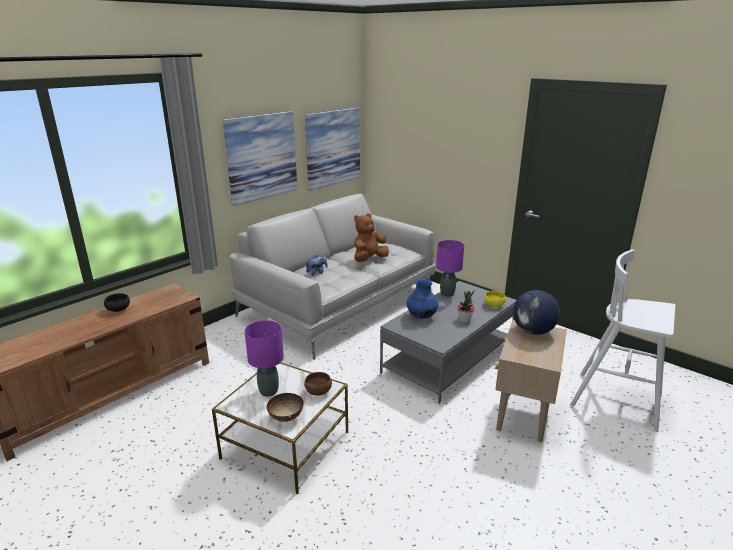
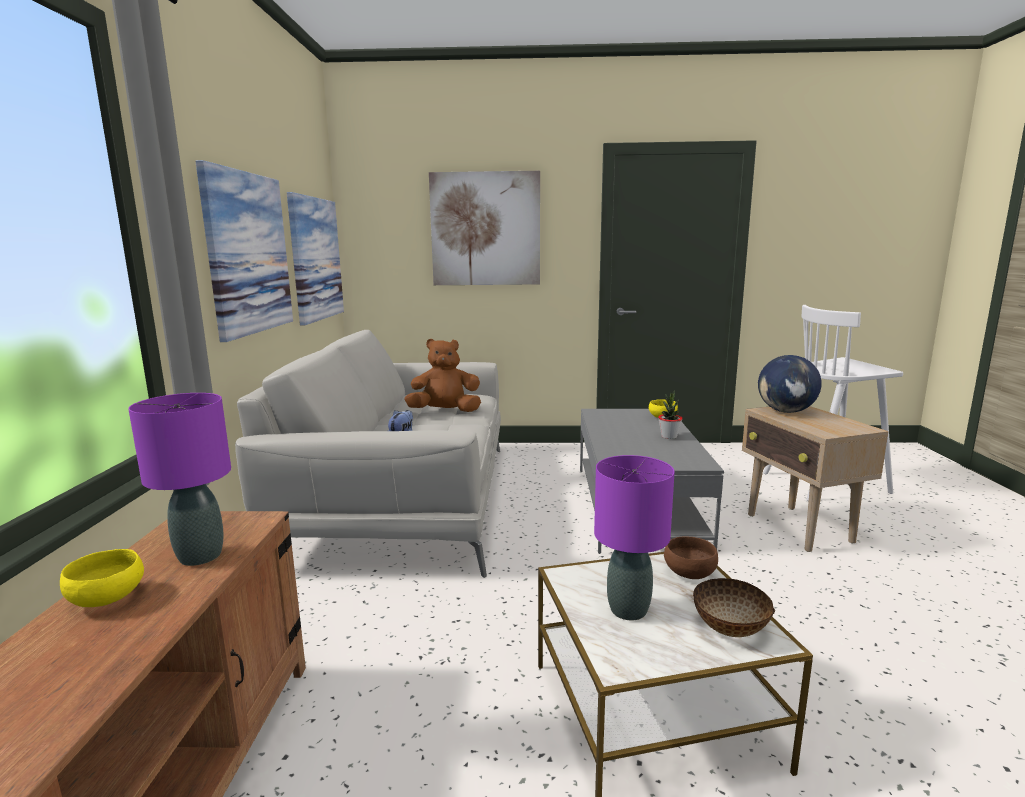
camera: 40 degrees left, 10 degrees down
black bowl [104,293,130,312] -> yellow bowl [60,549,144,607]
brown plush toy [354,213,389,262] -> brown plush toy turned 75 degrees clockwise [404,339,481,412]
blue vase [407,279,438,319] -> none
purple table lamp [436,240,464,297] -> purple table lamp moved to [128,393,231,566]
none -> picture [429,171,540,285]

